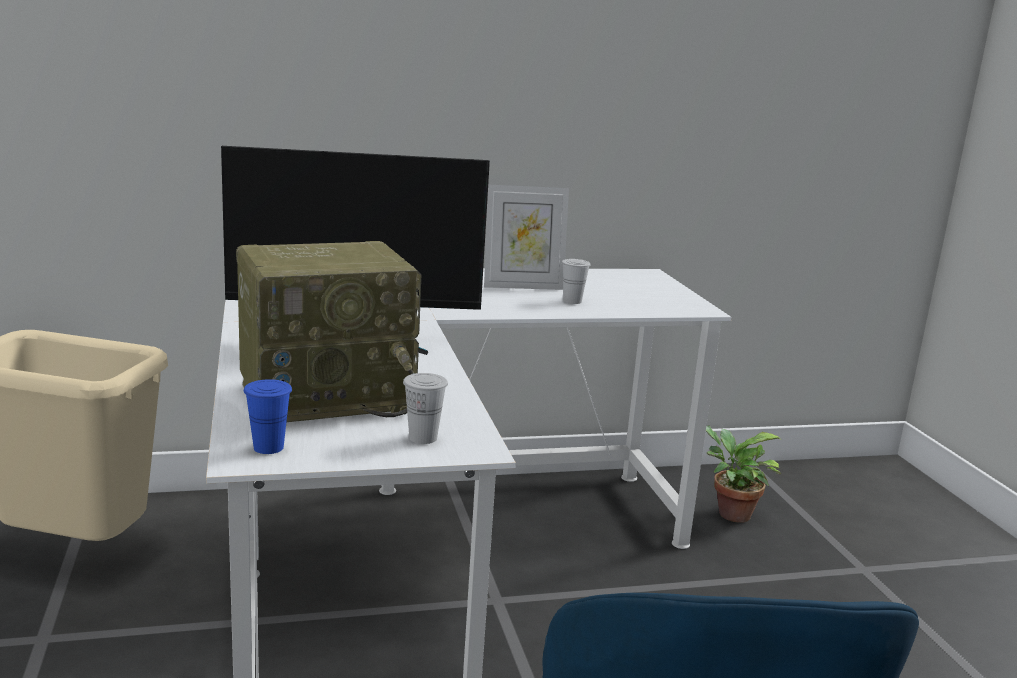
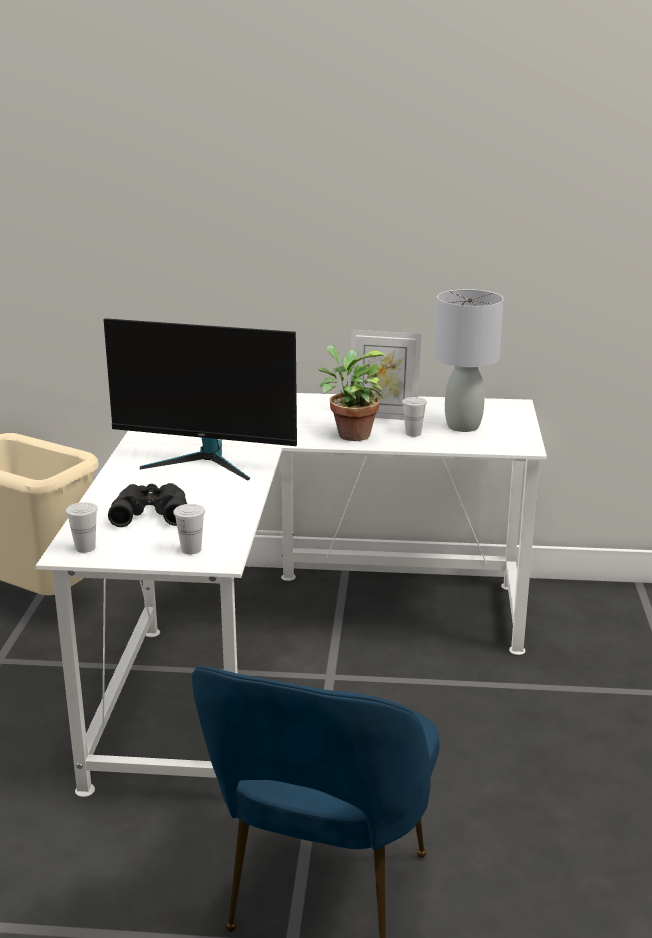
camera: 20 degrees right, 5 degrees up
radio [236,241,421,422] -> black binoculars [108,483,187,527]
blue cup [244,379,292,454] -> white cup [66,502,98,553]
potted plant [706,425,782,522] -> potted plant moved to [318,345,387,441]
none -> grey table lamp [435,289,504,432]

